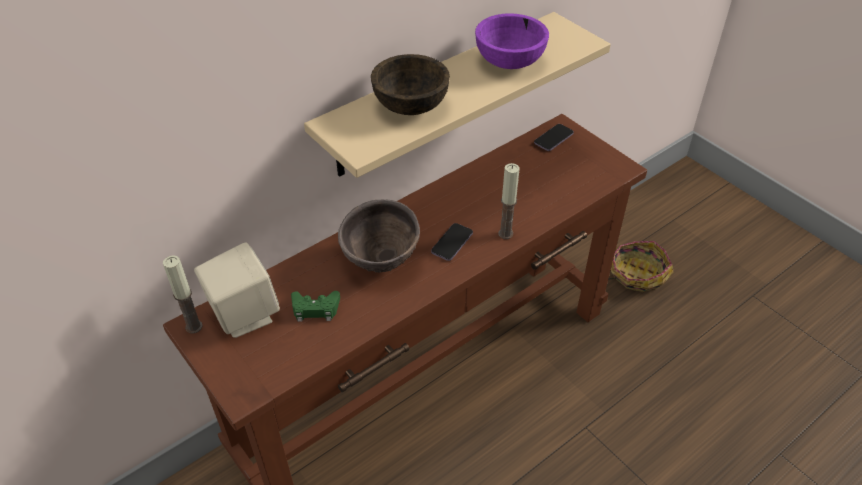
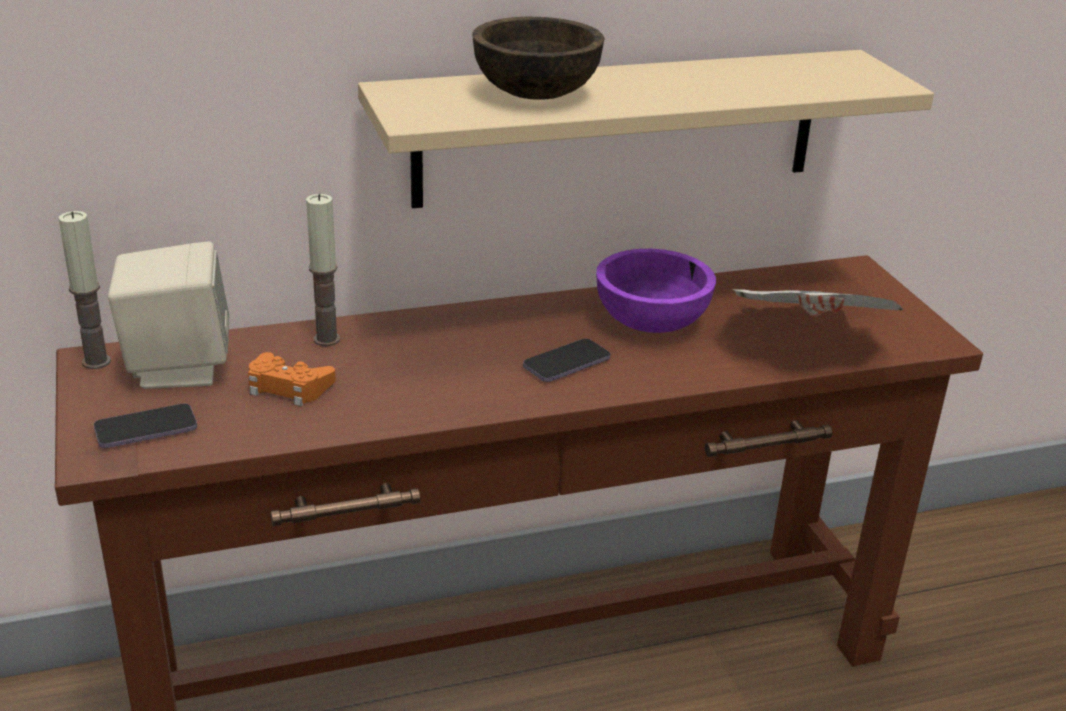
camera: 20 degrees right, 15 degrees down
green game controller [291,291,340,322] -> orange game controller [248,352,336,406]
brown bowl [338,200,420,273] -> none
purple bowl [475,13,549,69] -> purple bowl moved to [596,249,716,333]
candle [498,163,520,239] -> candle moved to [306,194,340,346]
phone [534,124,574,151] -> phone moved to [94,403,197,448]
basket [609,241,674,292] -> none
none -> newspaper [732,289,904,317]

